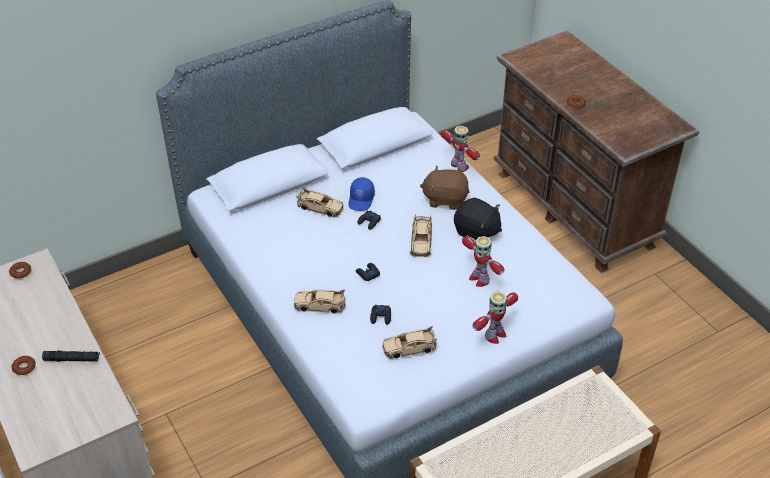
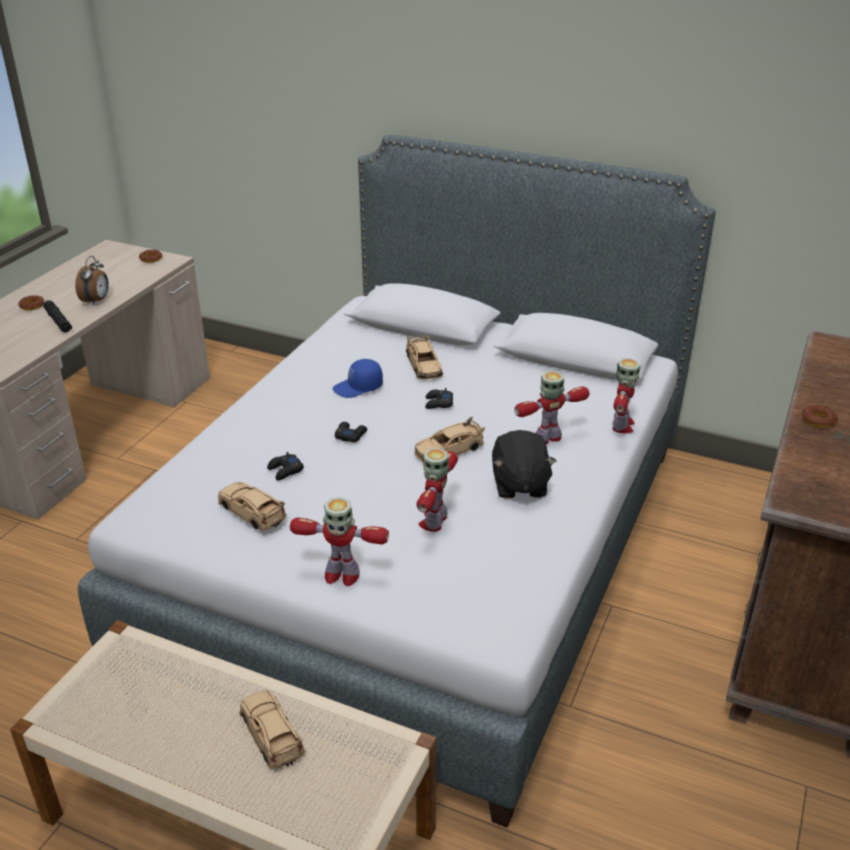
camera: 55 degrees right, 10 degrees down
beige toy car [294,290,346,313] -> beige toy car moved to [239,690,305,768]
blue cap [349,177,375,211] -> blue cap moved to [333,359,383,398]
brown plush toy [420,166,469,210] -> toy robot [514,371,589,445]
none -> alarm clock [75,256,109,305]

